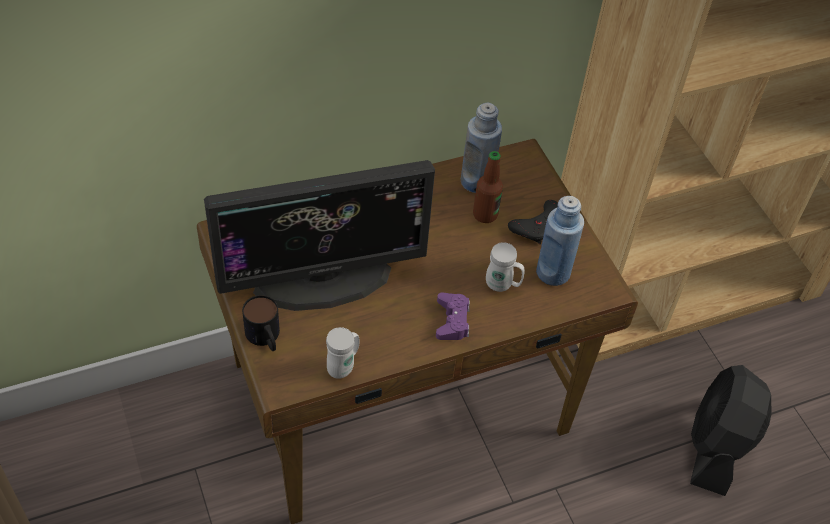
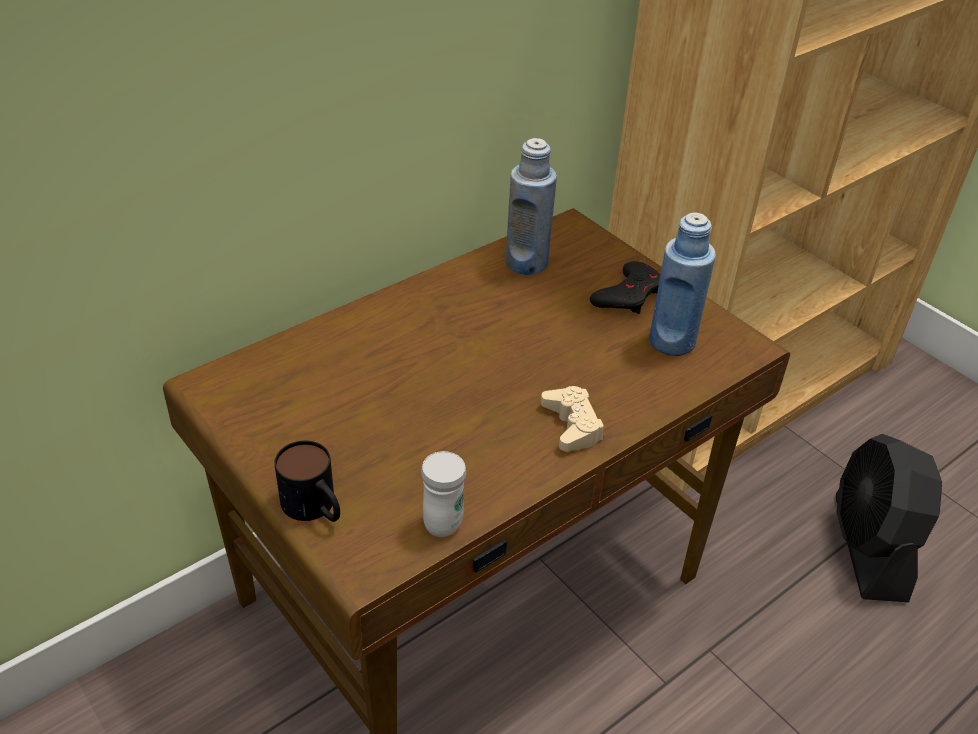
camera: 15 degrees left, 10 degrees down
monitor [204,160,435,311] -> none
purple game controller [436,292,470,340] -> beige game controller [541,386,604,451]
bottle [473,151,503,223] -> none
white mug [486,242,525,292] -> none

